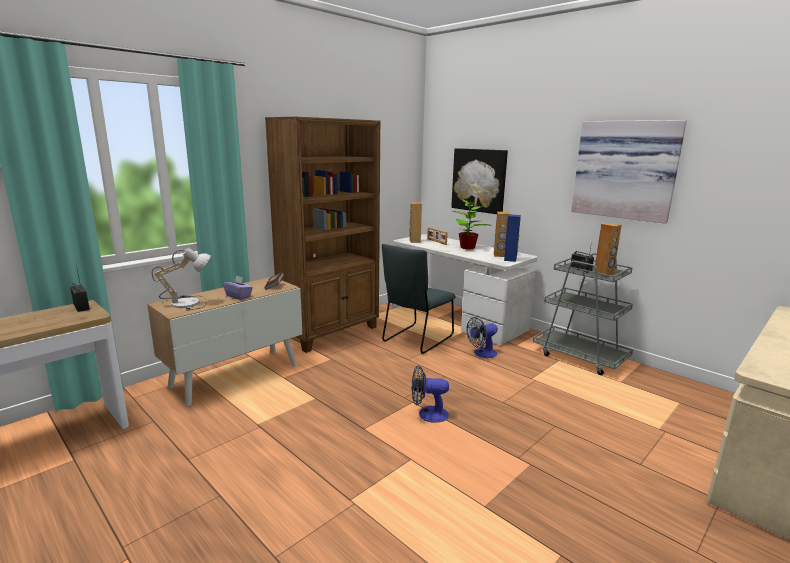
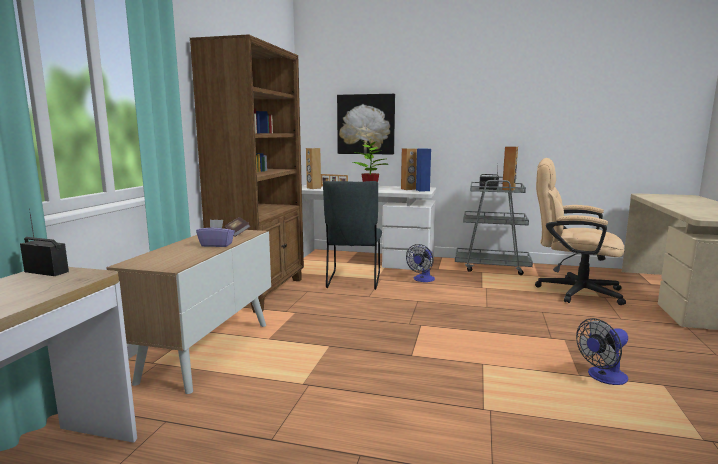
camera: 30 degrees left, 5 degrees down
table lamp [152,248,211,311] -> none
fan [411,365,449,423] -> fan moved to [576,318,628,385]
picture [571,120,687,224] -> none
none -> beige office chair [535,158,626,305]

